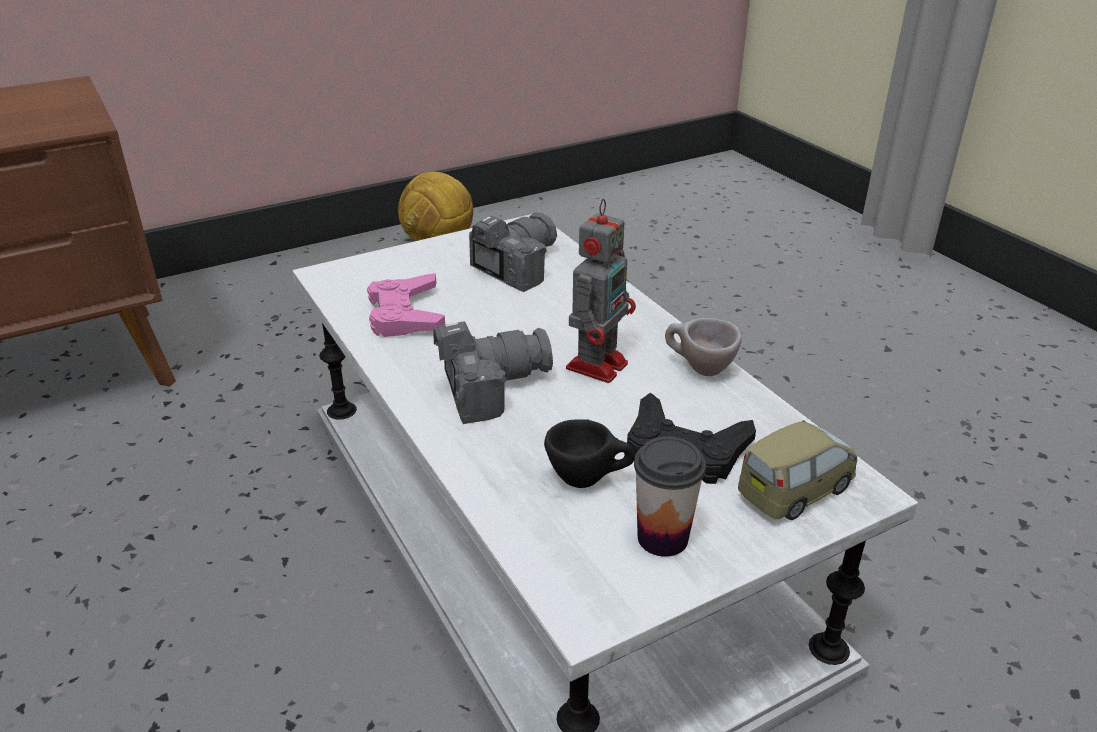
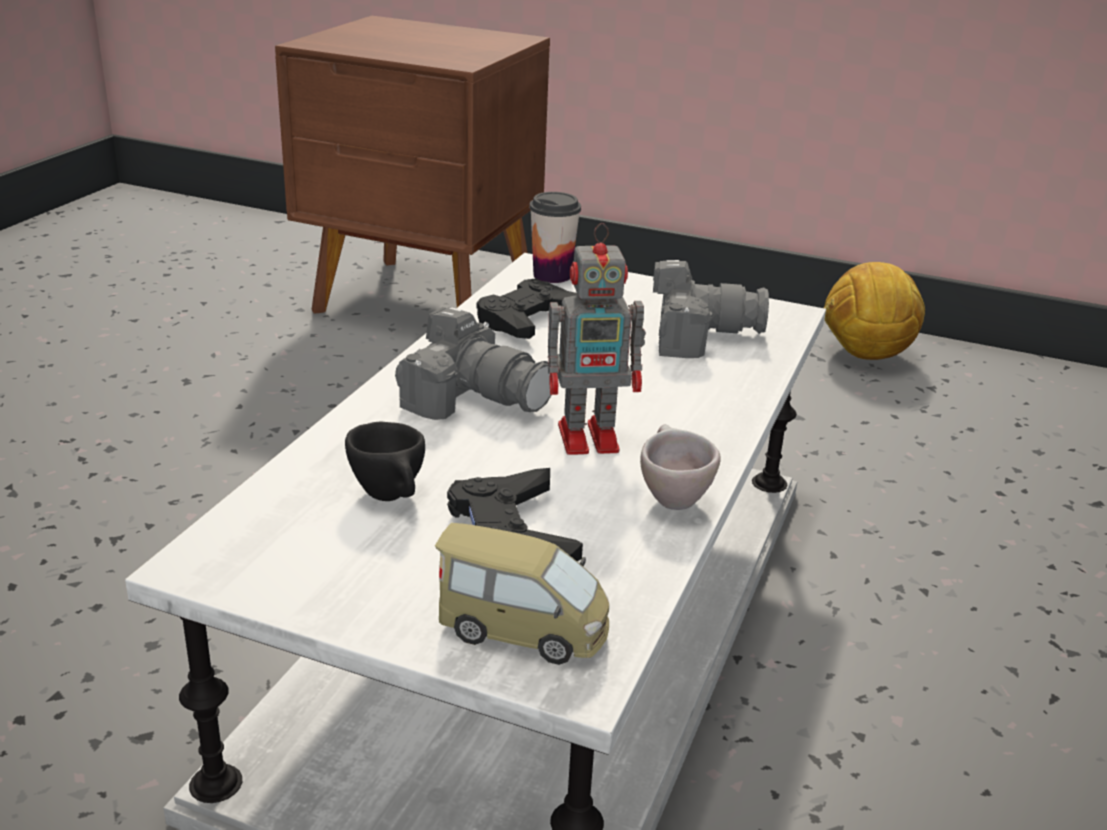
camera: 50 degrees right, 5 degrees down
pink game controller [367,273,445,337] -> black game controller [476,278,578,339]
cup [634,436,706,557] -> cup moved to [529,192,581,283]

